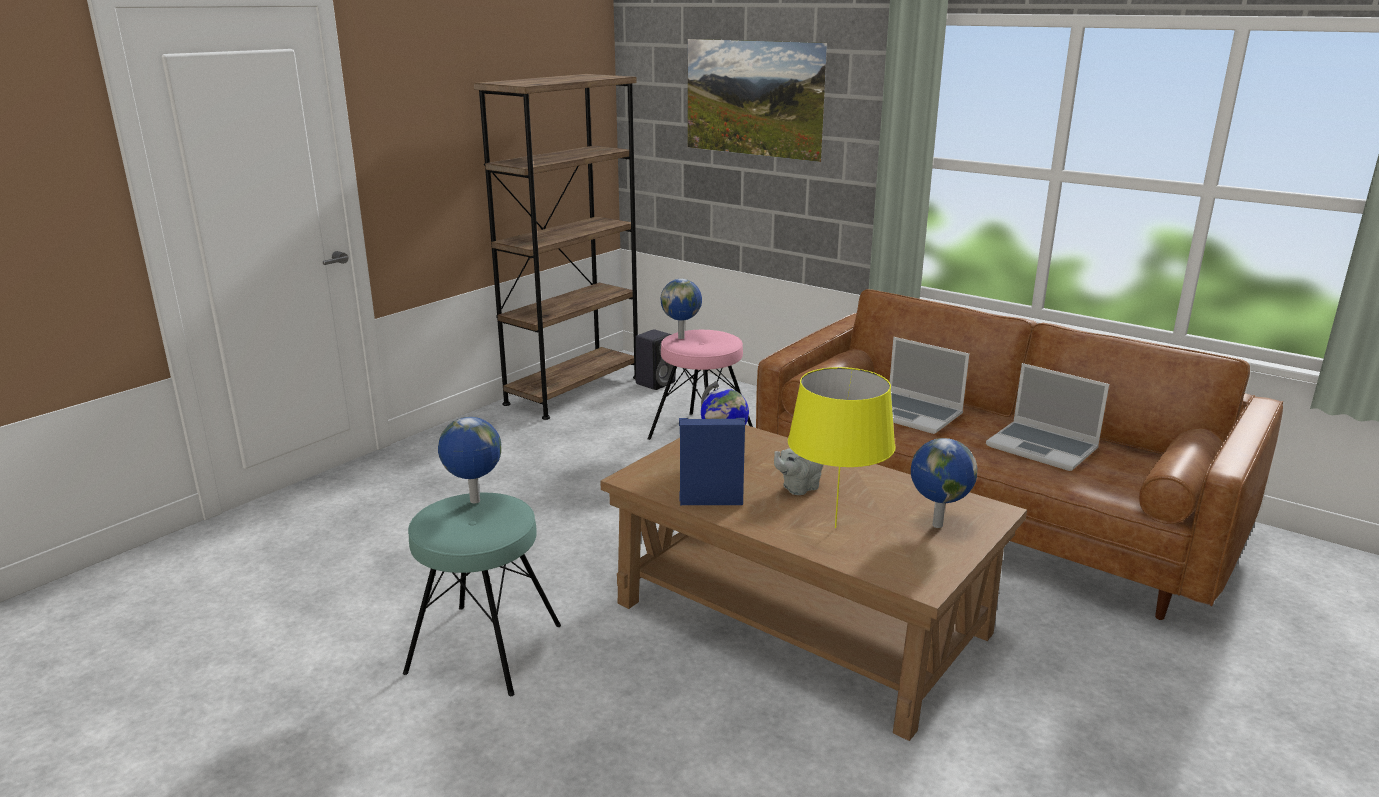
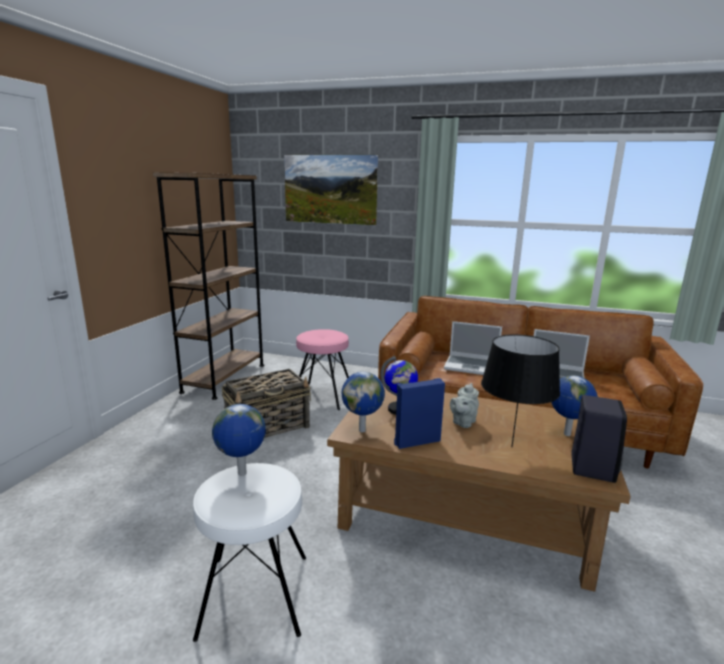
camera: 20 degrees left, 5 degrees down
turquoise stool [403,493,561,696] -> white stool [193,463,306,642]
black speaker [635,329,676,390] -> black speaker moved to [571,395,627,483]
globe [661,279,702,339] -> globe moved to [342,372,385,433]
yellow table lamp [788,367,896,528] -> black table lamp [481,334,560,447]
none -> basket [221,369,311,438]

